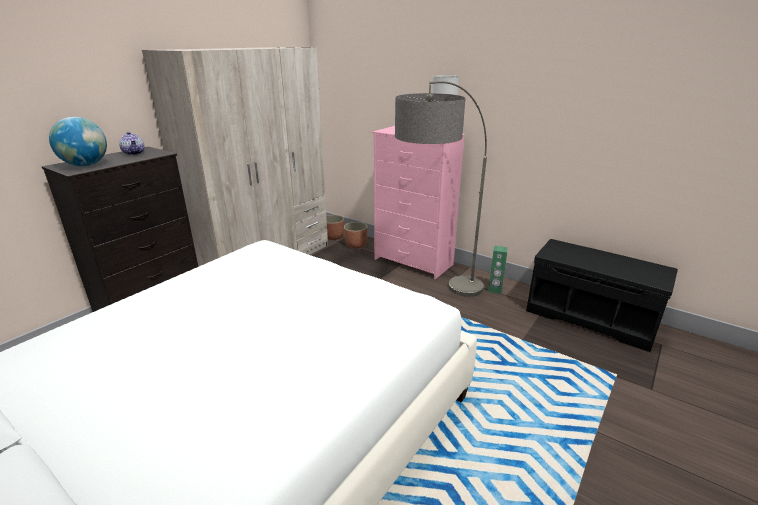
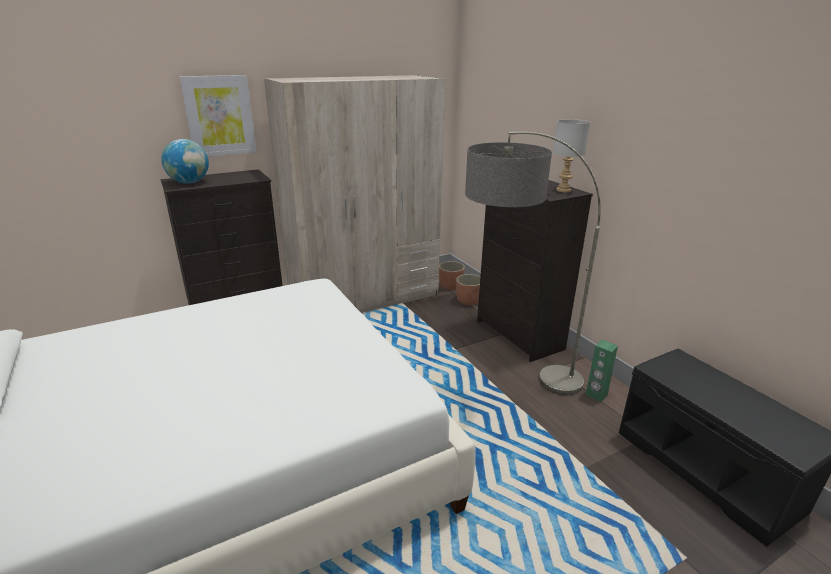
camera: 25 degrees right, 0 degrees up
teapot [119,132,145,155] -> none
pink dresser [373,126,465,279] -> black dresser [477,180,593,362]
none -> picture [179,75,256,157]

